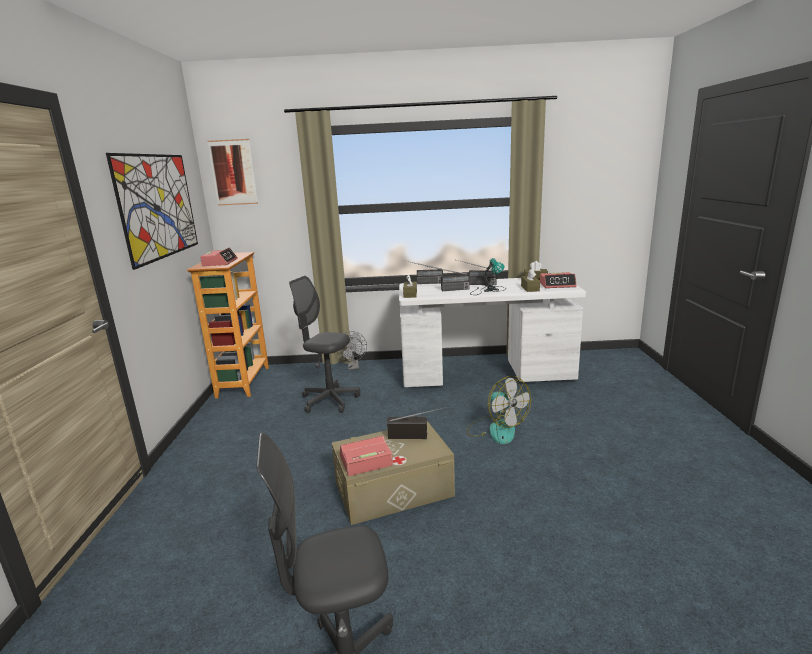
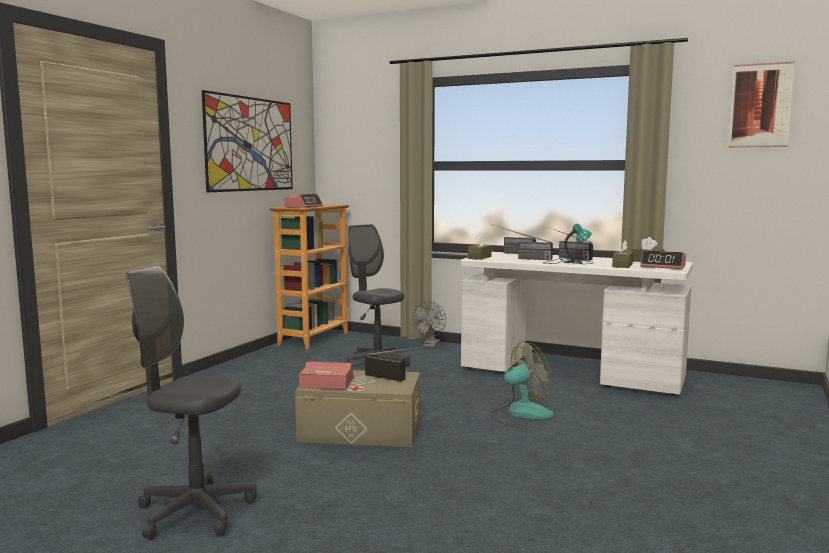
camera: 25 degrees right, 10 degrees down
picture [208,139,258,206] -> picture moved to [728,61,794,148]
fan [467,376,531,444] -> fan turned 105 degrees counterclockwise [489,342,554,428]

